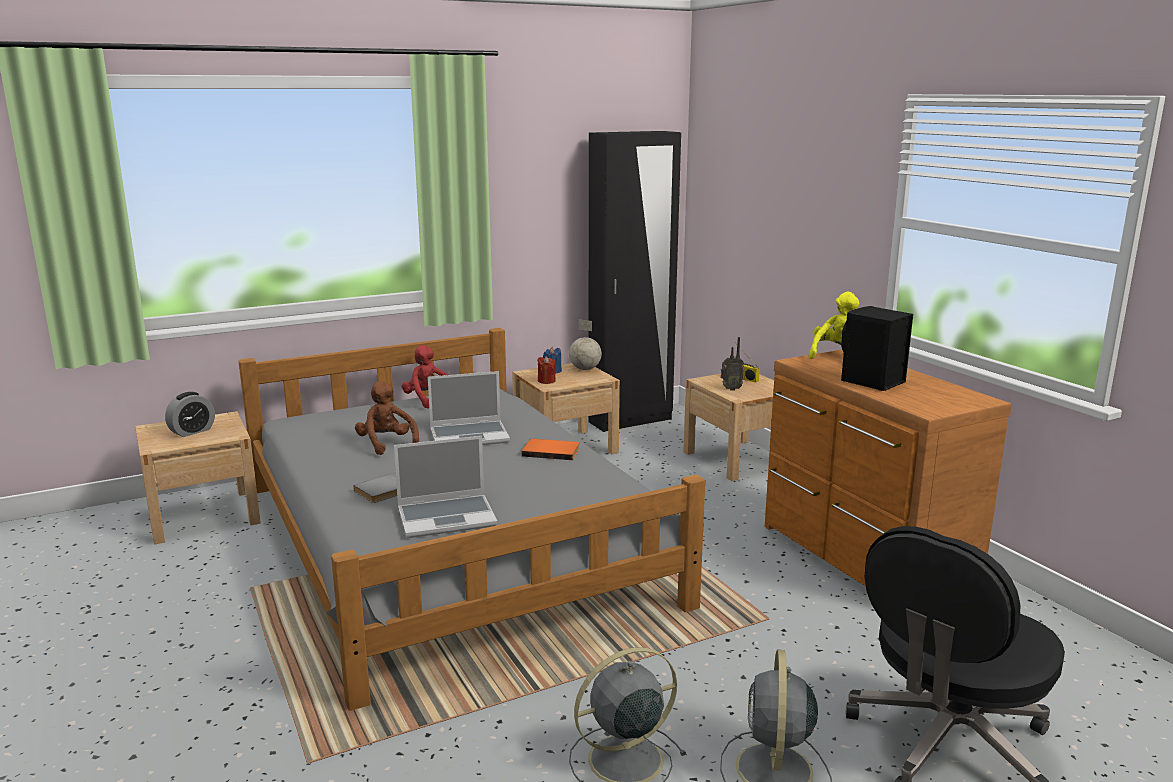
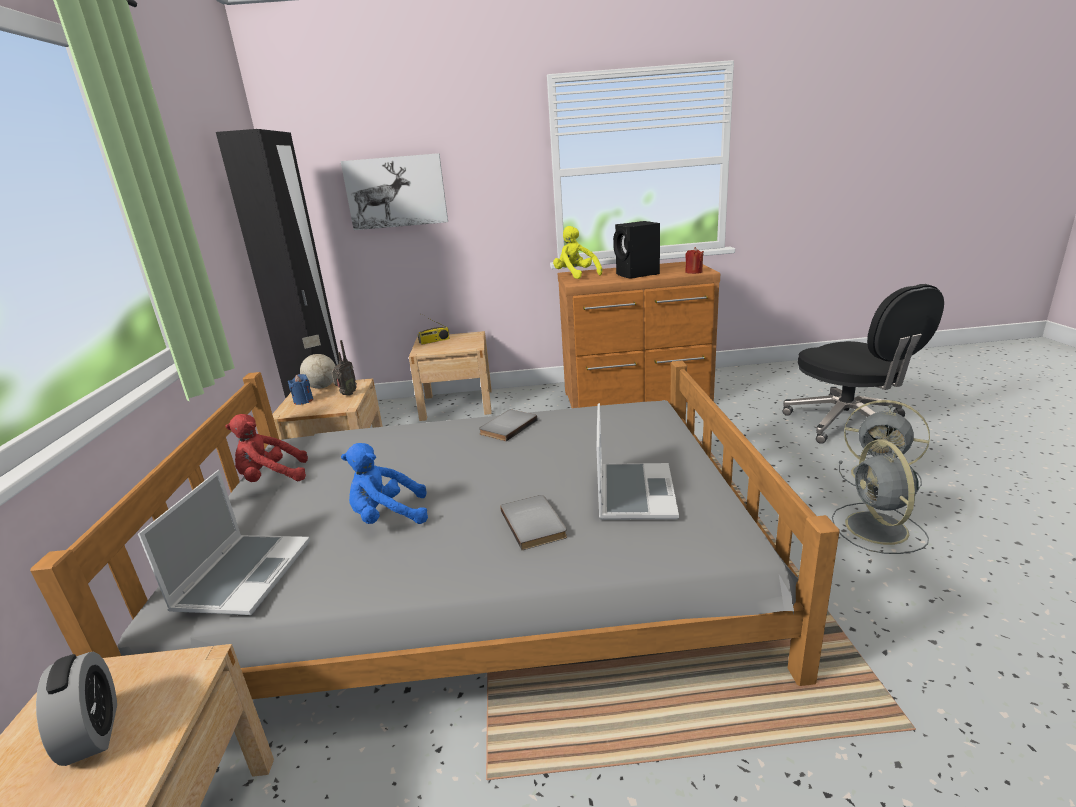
camera: 65 degrees left, 5 degrees up
brown plush toy [355,381,419,455] -> blue plush toy [341,443,428,524]
laptop [428,371,510,445] -> laptop moved to [138,470,310,615]
orange book [522,439,579,460] -> grey book [479,409,537,441]
red candle [537,356,556,384] -> red candle moved to [685,247,704,274]
radio [720,337,744,390] -> radio moved to [331,340,357,396]
none -> picture [341,153,448,230]

